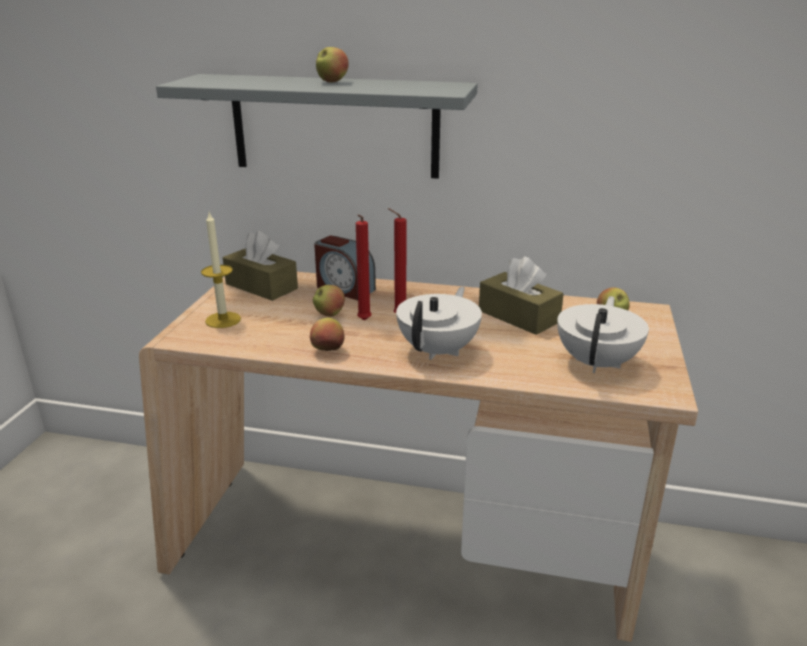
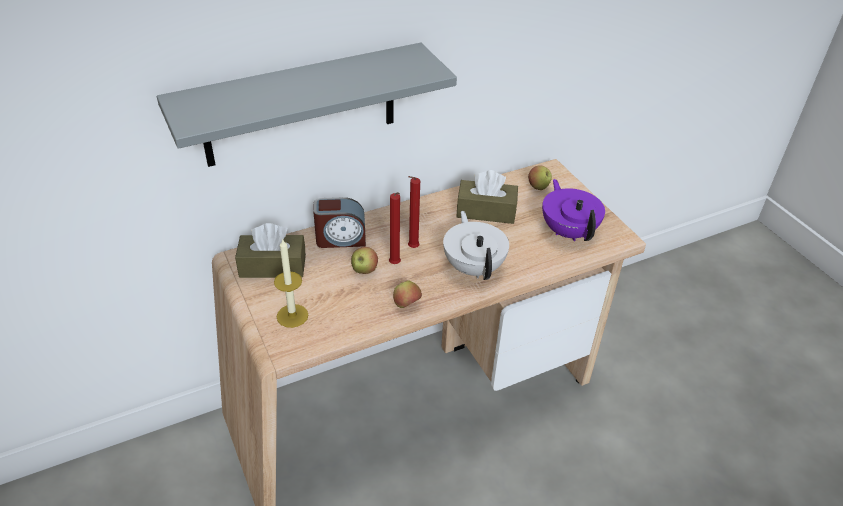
camera: 40 degrees left, 15 degrees up
apple [316,47,348,83] -> none
white teapot [557,296,649,373] -> purple teapot [542,179,605,241]

